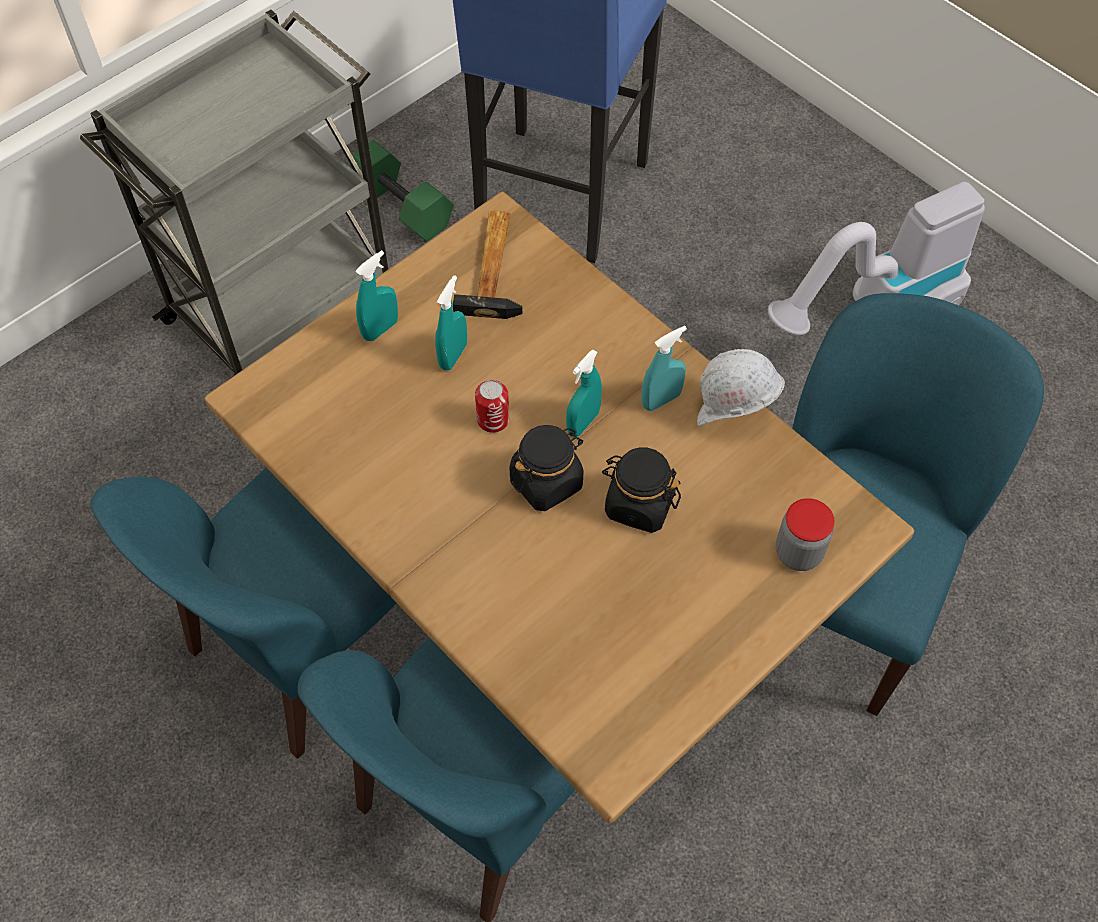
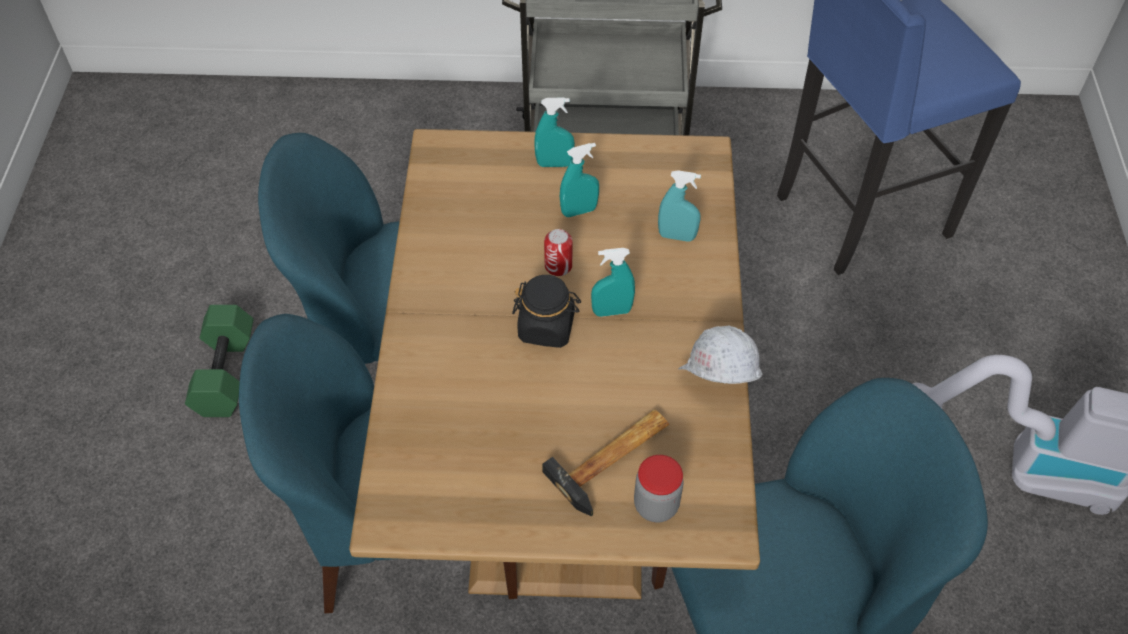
camera: 45 degrees right, 5 degrees down
green dumbbell [349,140,454,242] -> green dumbbell moved to [185,305,254,417]
hammer [453,211,523,319] -> hammer moved to [542,409,669,516]
black jar [602,447,681,533] -> none
turquoise spray bottle [641,326,687,411] -> turquoise spray bottle moved to [658,170,701,242]

